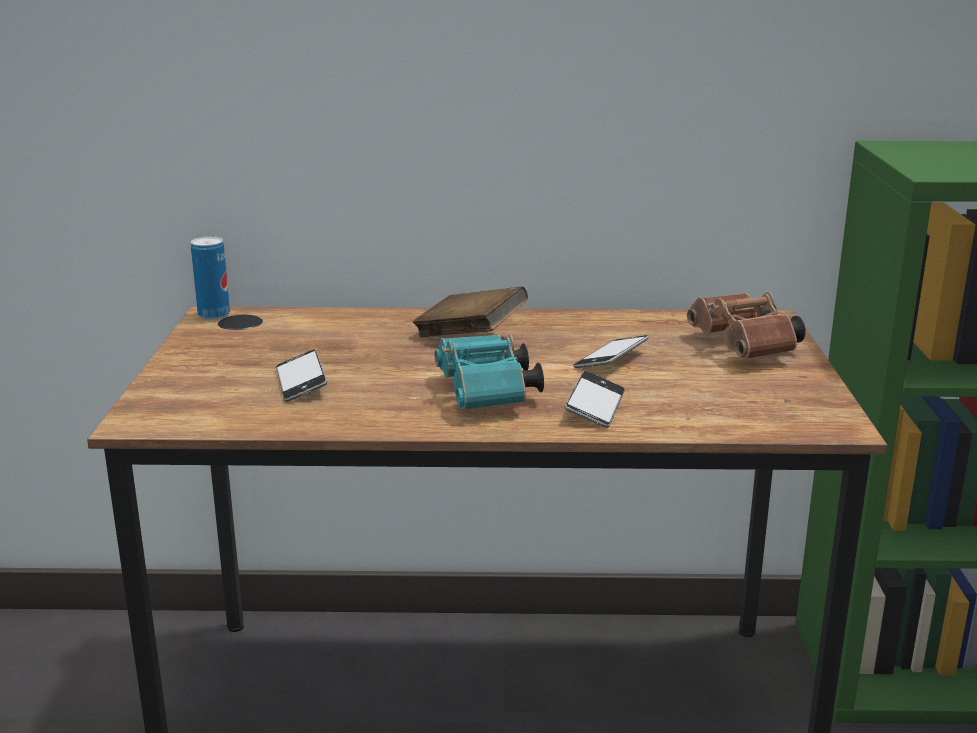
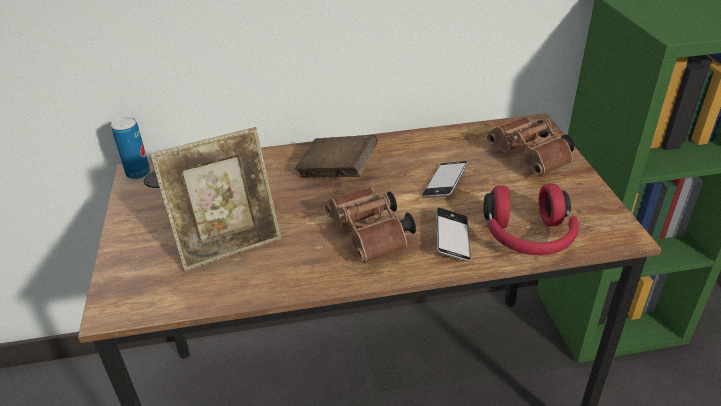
camera: 10 degrees left, 15 degrees up
phone [276,349,327,402] -> picture frame [150,127,281,271]
turquoise binoculars [435,335,544,410] -> brown binoculars [325,188,416,264]
none -> red headphones [483,184,579,255]

